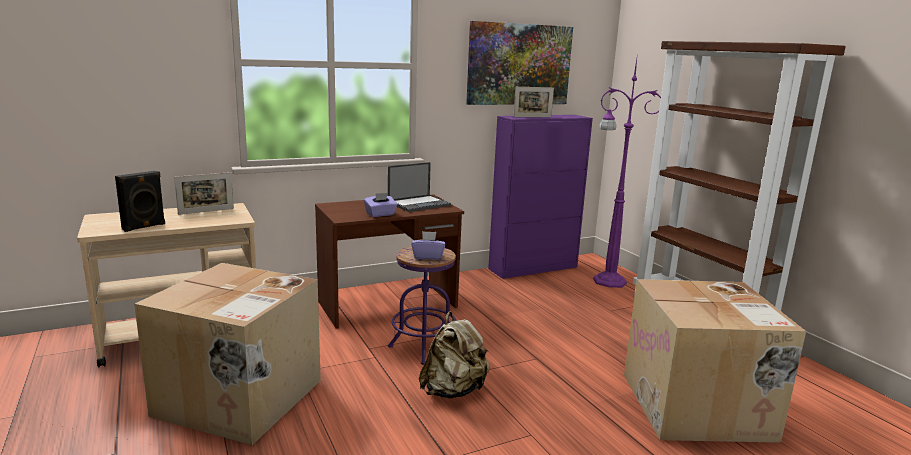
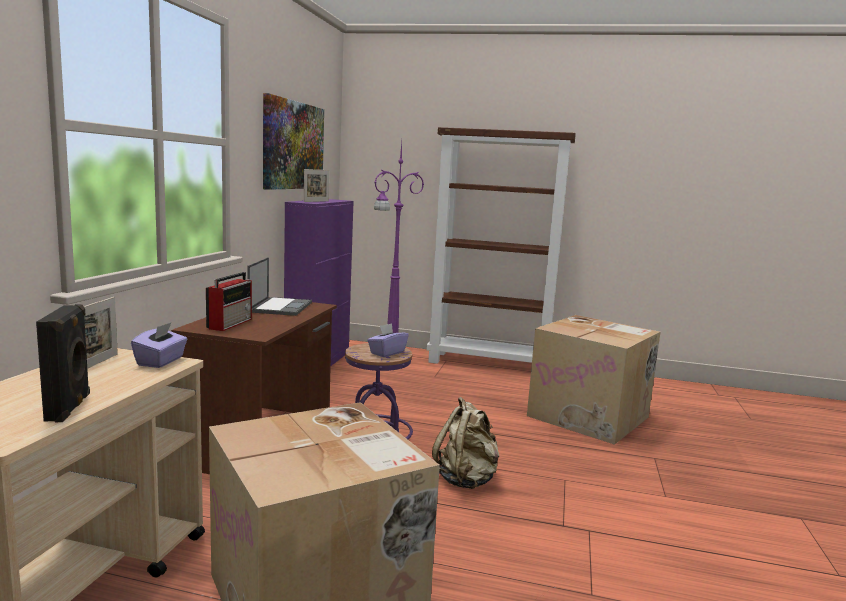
camera: 50 degrees left, 5 degrees down
purple tissue box [364,193,397,217] -> purple tissue box moved to [131,322,187,368]
none -> radio [206,272,252,331]

